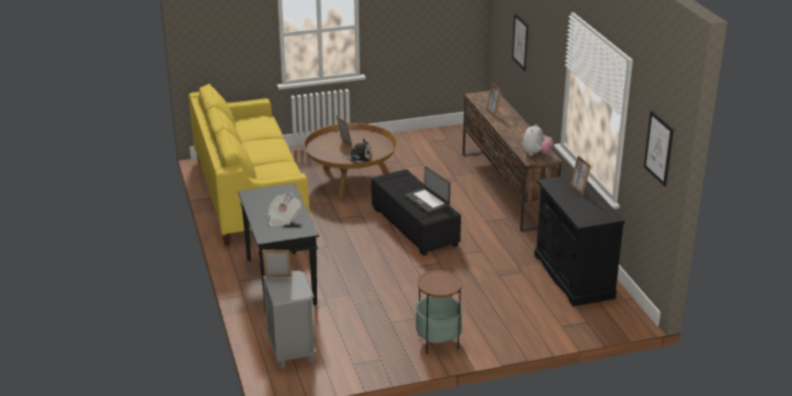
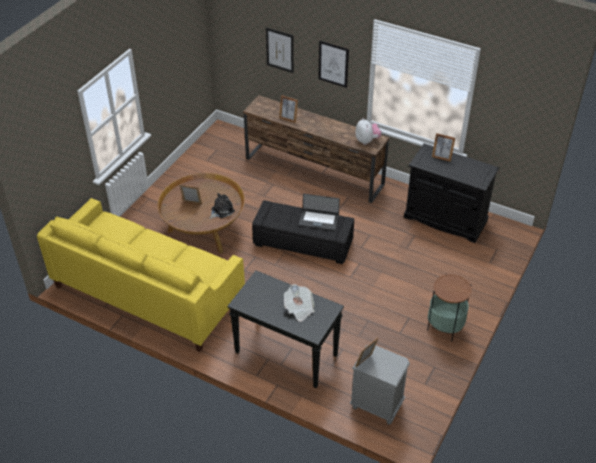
camera: 45 degrees left, 15 degrees up
picture [644,111,674,187] -> picture moved to [318,41,349,88]

